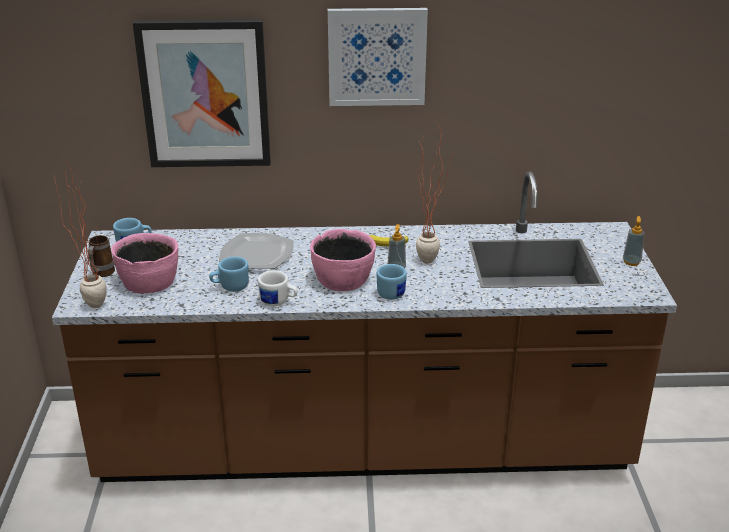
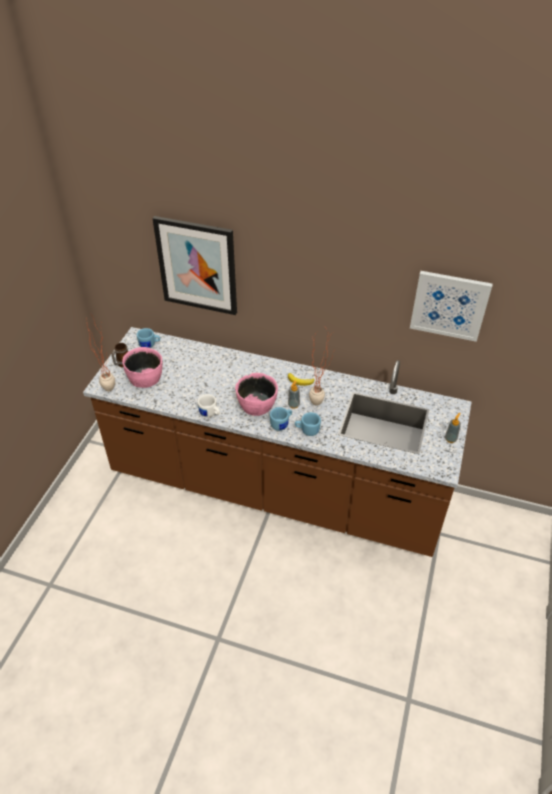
camera: 20 degrees right, 15 degrees up
blue mug [209,256,249,292] -> blue mug moved to [295,412,321,436]
plate [219,233,294,269] -> none
picture [328,8,428,106] -> picture moved to [410,271,493,342]

